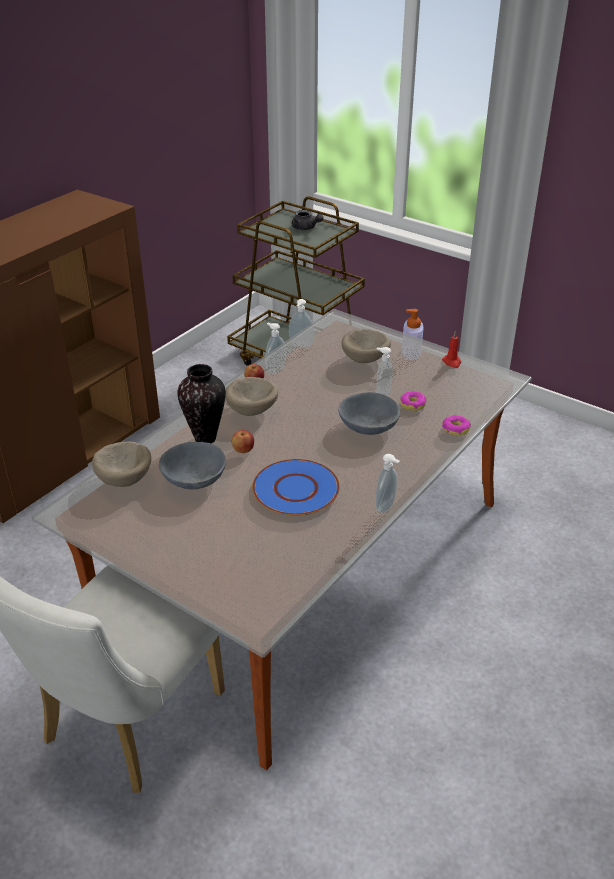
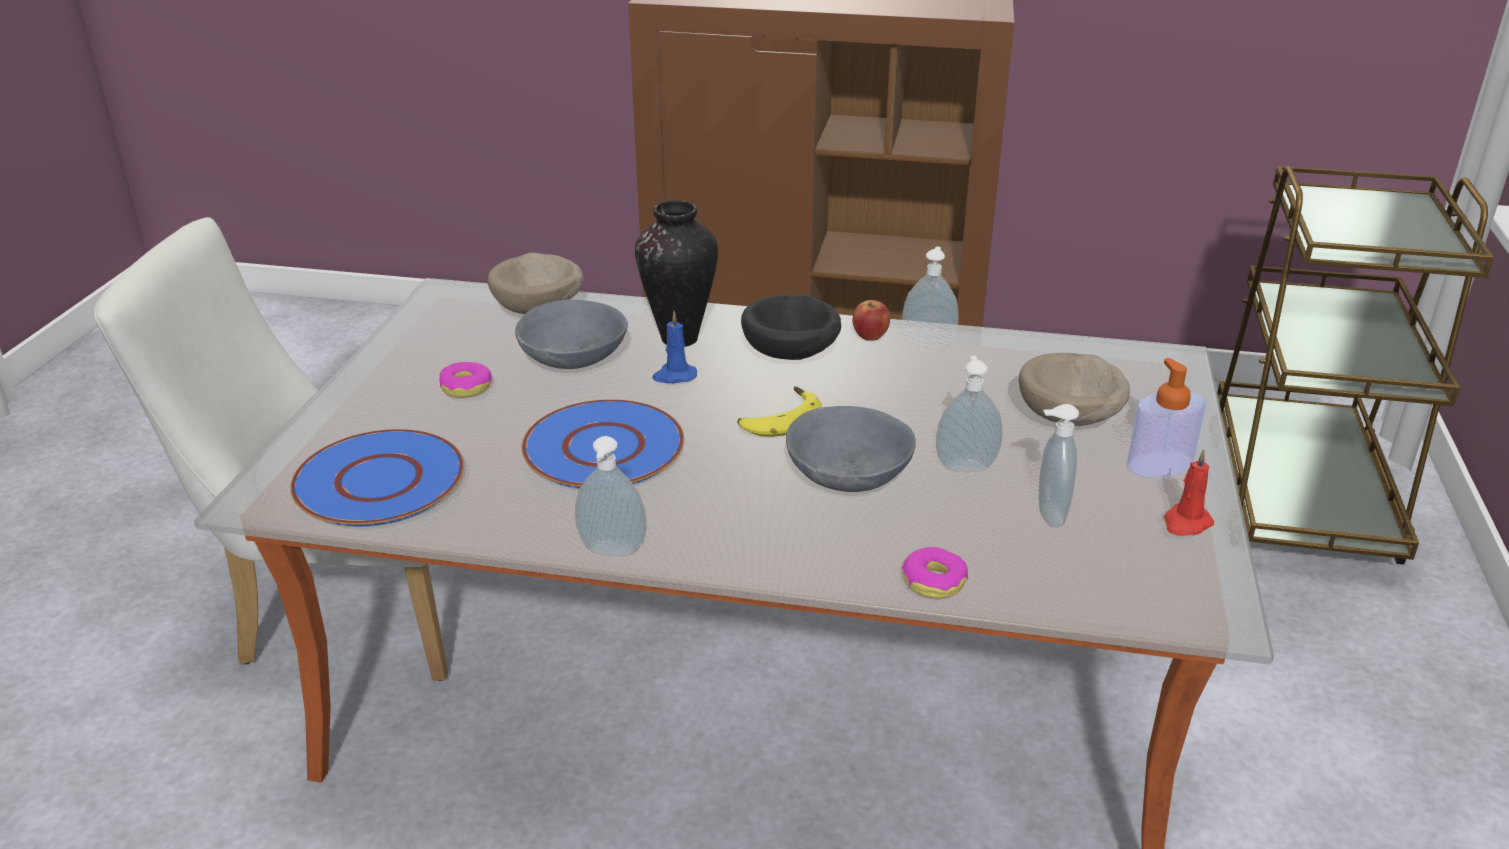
camera: 65 degrees right, 5 degrees down
beige bowl [225,377,278,416] -> black bowl [741,294,841,360]
apple [232,430,254,453] -> blue candle [652,311,697,383]
soap dispenser [289,299,315,348] -> soap dispenser moved to [1039,404,1079,527]
grey teapot [292,210,324,230] -> none
donut [400,391,426,411] -> donut moved to [439,362,492,397]
none -> blue plate [290,429,464,526]
none -> banana [737,386,822,437]

